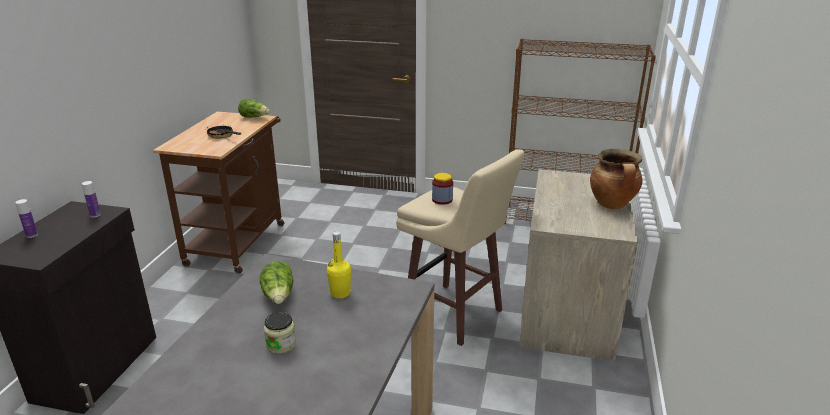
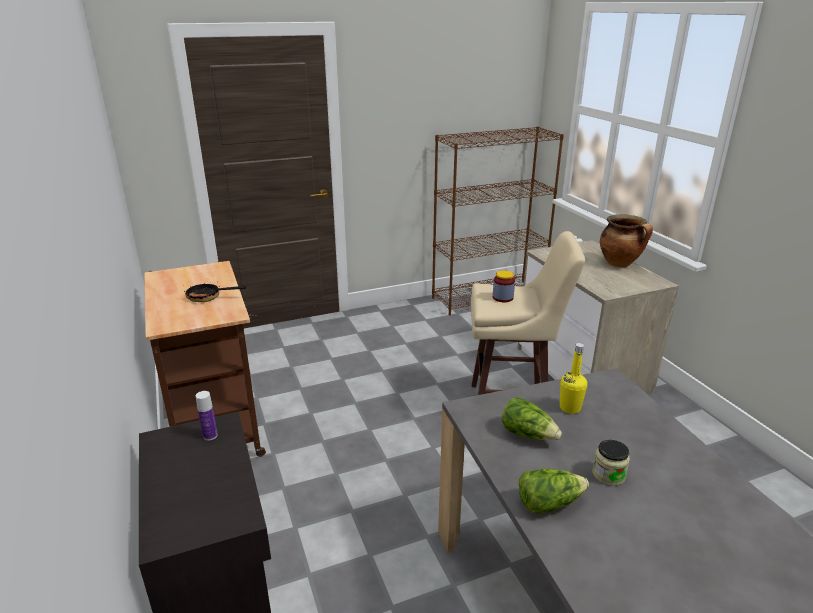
camera: 35 degrees left, 0 degrees up
bottle [15,199,38,238] -> none
lettuce [238,98,270,118] -> lettuce moved to [519,468,589,513]

